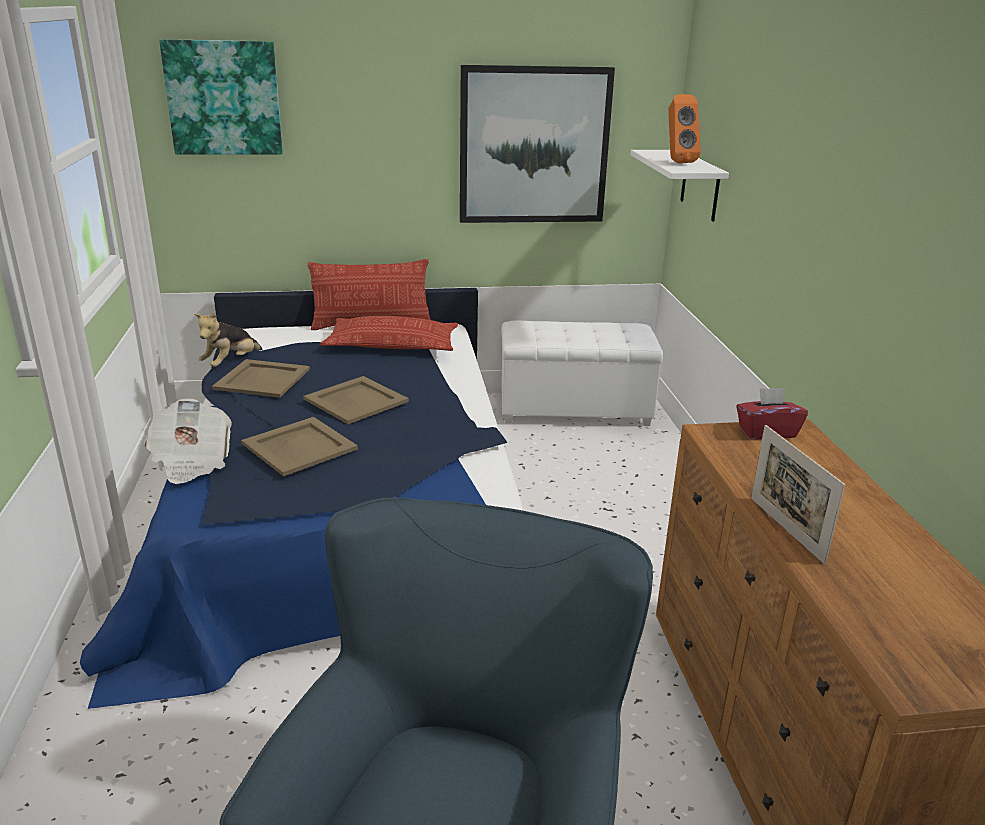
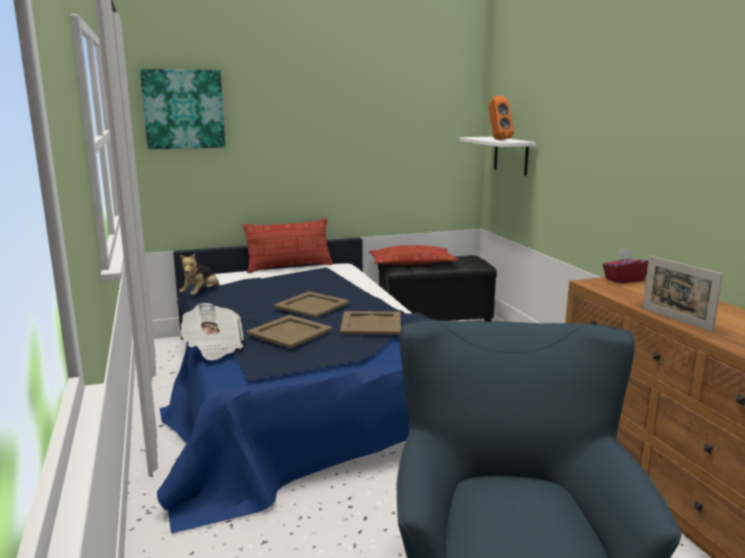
camera: 10 degrees left, 10 degrees down
beige tray [212,359,310,398] -> beige tray moved to [340,311,401,335]
pillow [320,316,458,351] -> pillow moved to [369,245,459,265]
picture [460,65,615,223] -> none
white ottoman [501,320,663,426] -> black ottoman [378,255,497,321]

